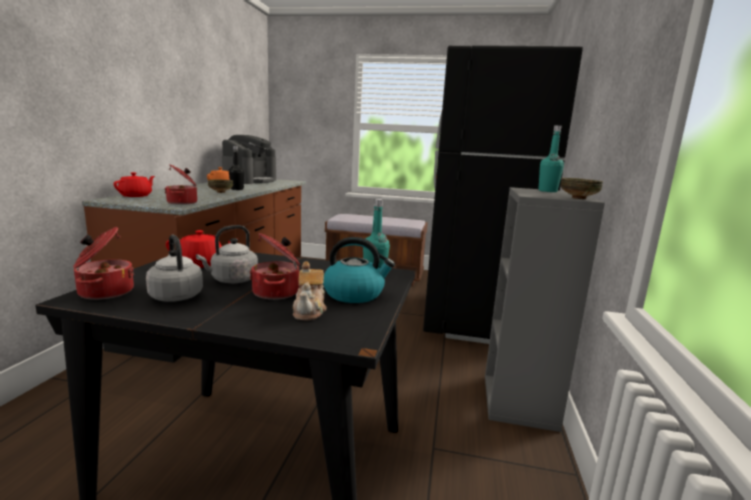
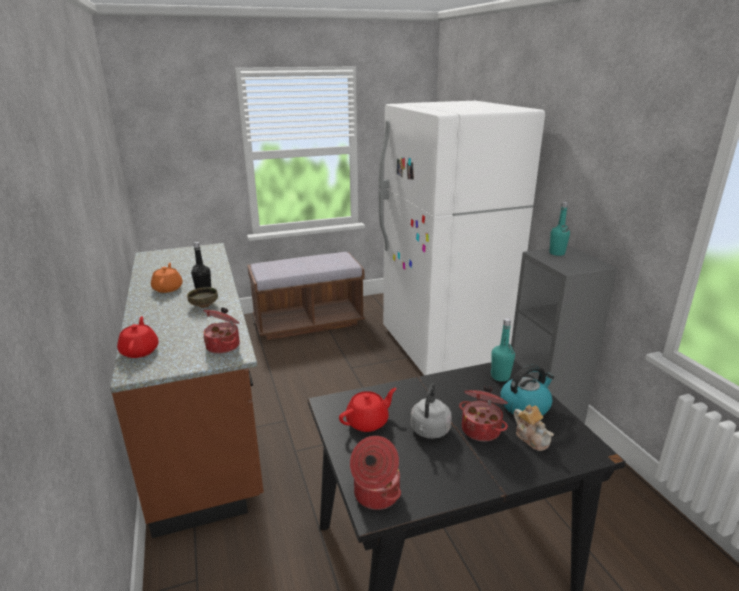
camera: 30 degrees left, 10 degrees up
grey kettle [146,235,203,302] -> none
coffee machine [222,135,276,184] -> none
black fridge [423,45,583,344] -> white fridge [378,101,545,375]
bowl [561,178,603,199] -> none

